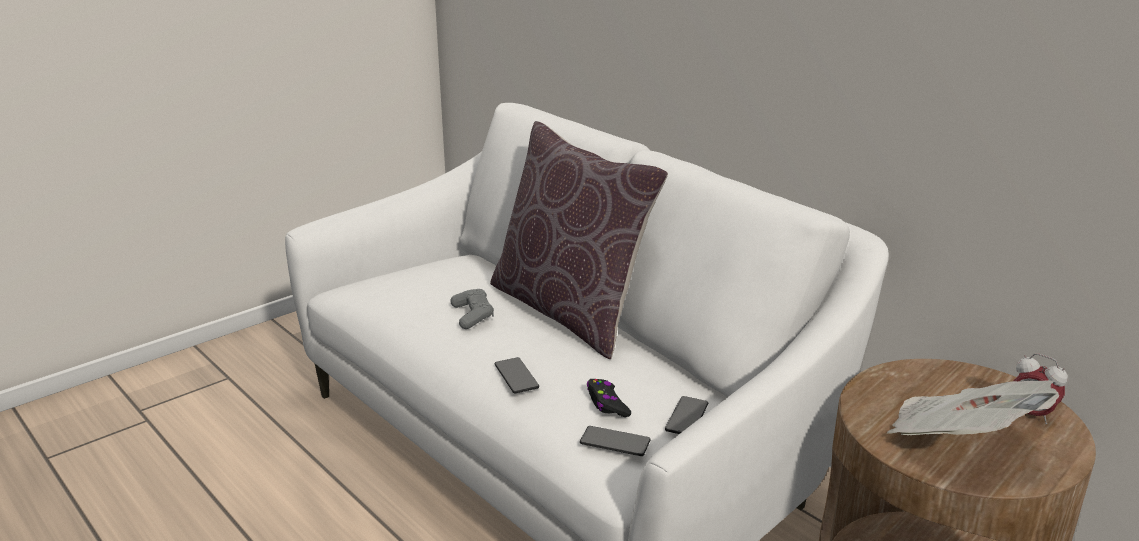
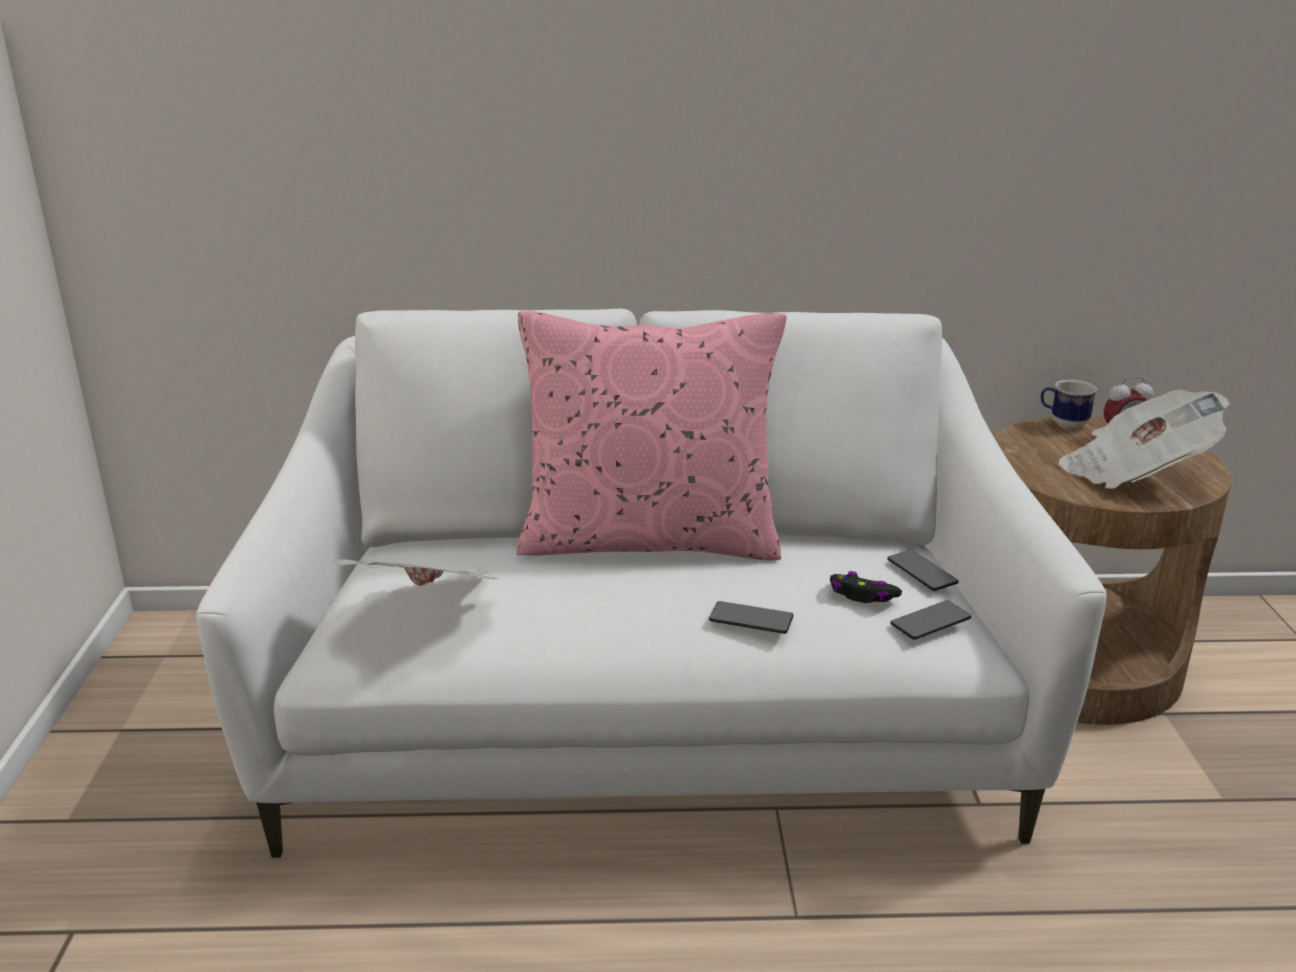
camera: 50 degrees left, 0 degrees up
grey game controller [451,289,494,329] -> none
brown pillow [490,121,668,359] -> pink pillow [516,311,787,561]
none -> newspaper [333,559,500,586]
none -> mug [1041,380,1097,429]

